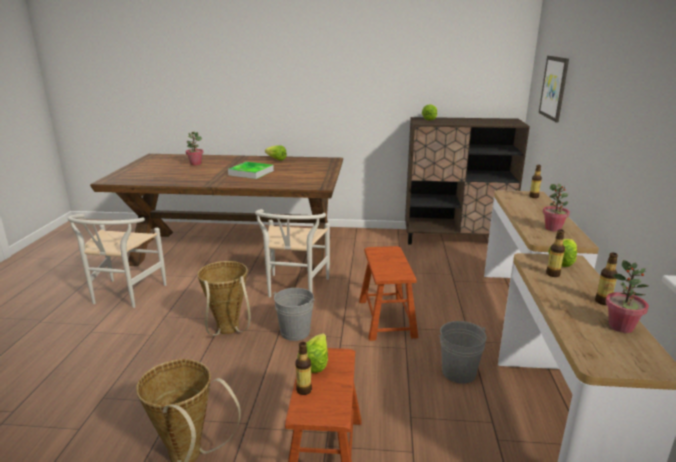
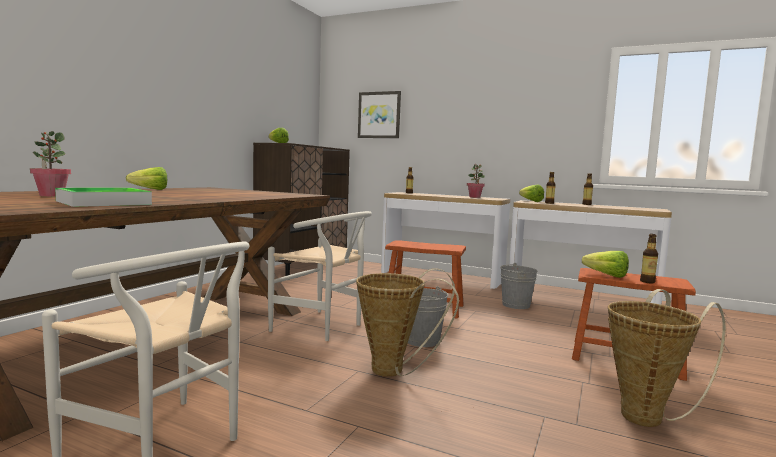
camera: 70 degrees left, 15 degrees down
tray [228,162,274,179] -> tray moved to [55,188,152,207]
potted plant [605,260,649,333] -> none

